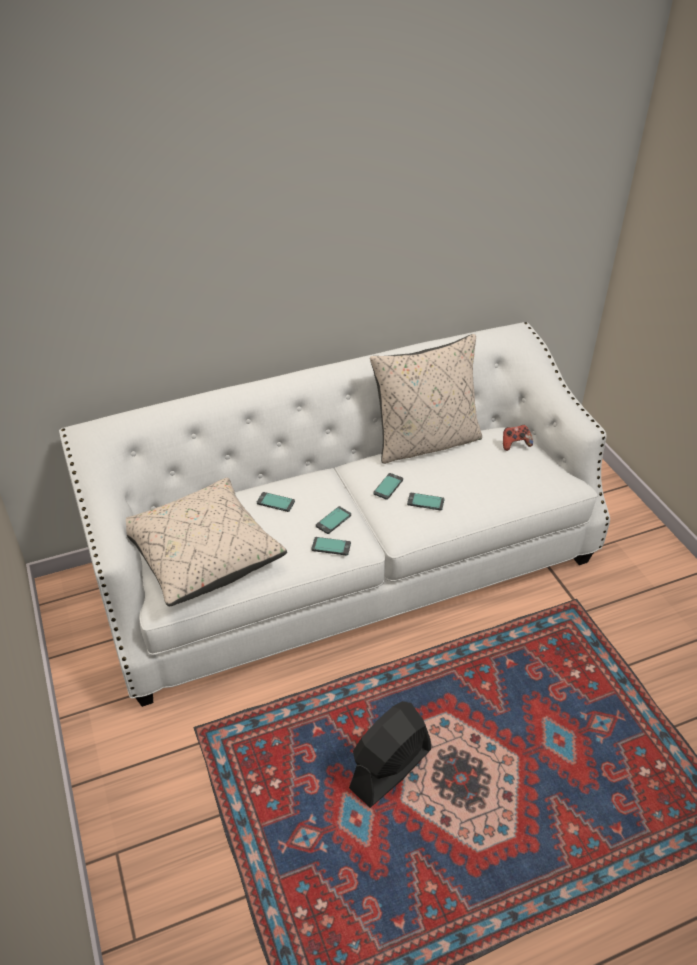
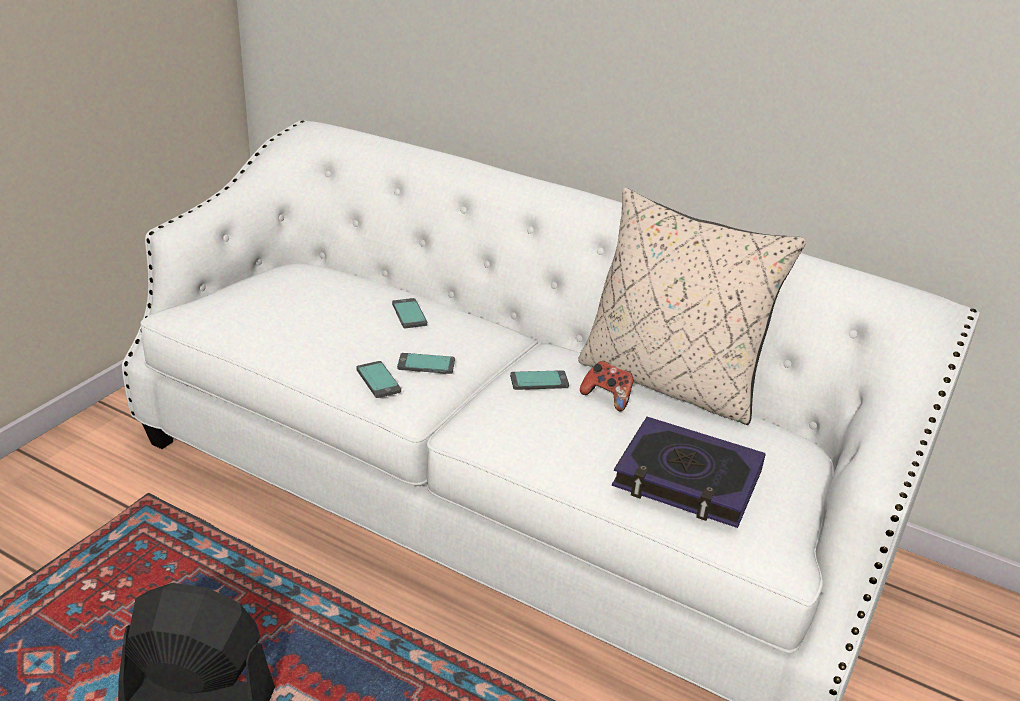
camera: 50 degrees right, 10 degrees down
beige pillow [126,478,287,606] -> none
phone [407,493,444,511] -> none
game controller [503,425,533,451] -> game controller moved to [580,361,634,411]
none -> book [612,417,766,528]

